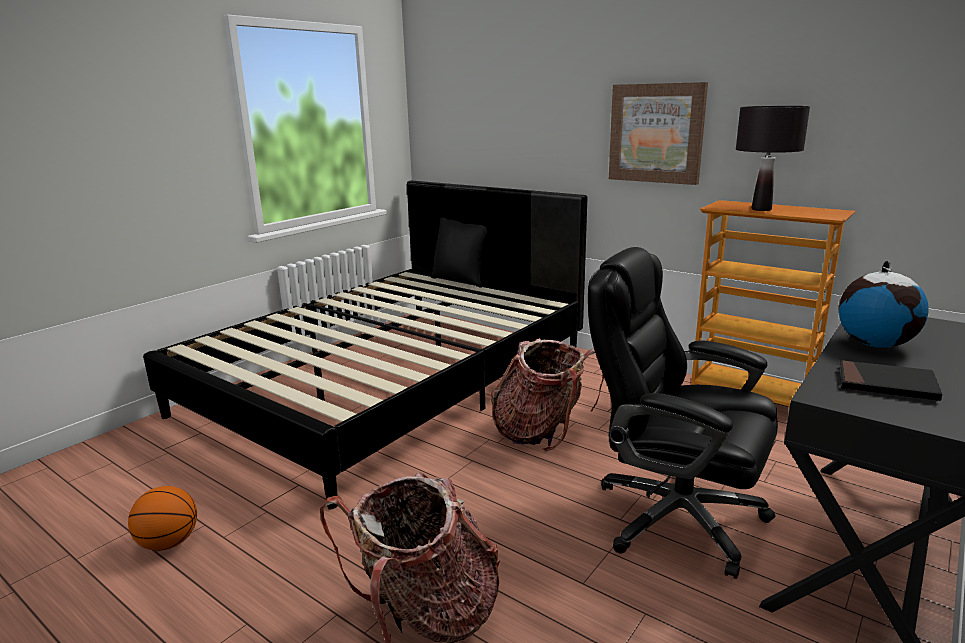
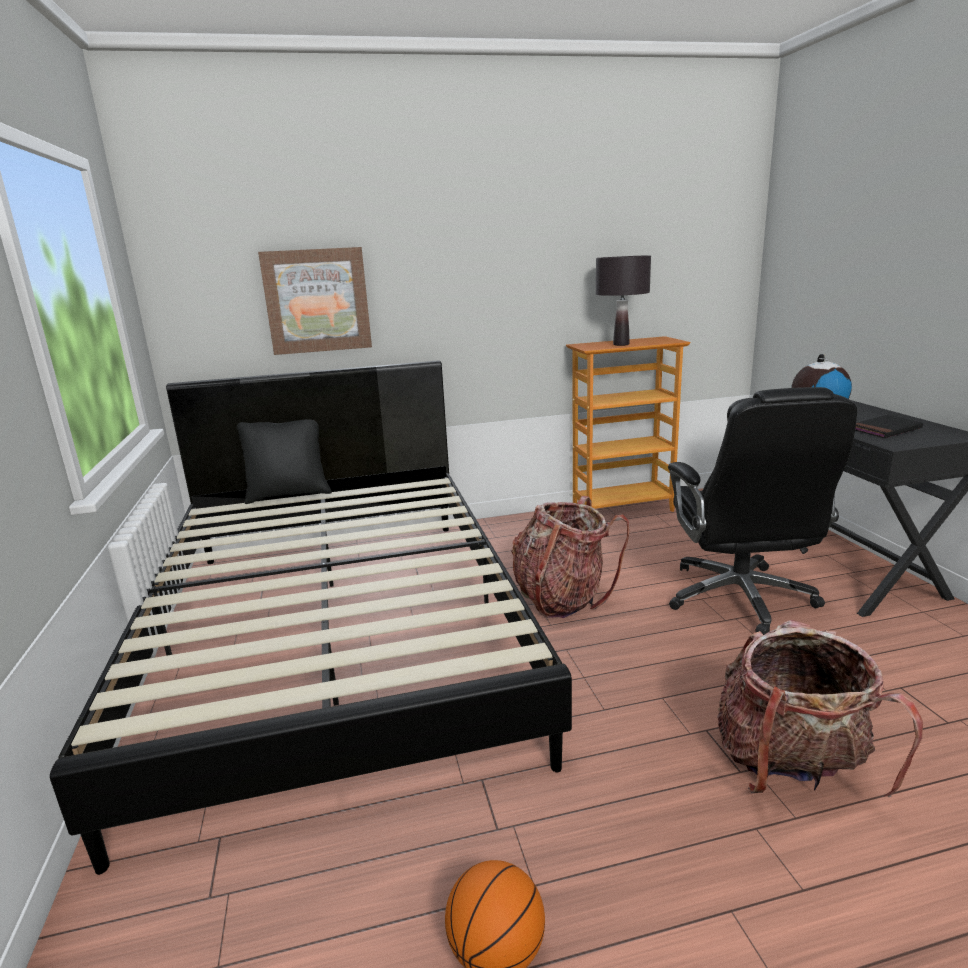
camera: 50 degrees left, 0 degrees up
black office chair [588,247,778,579] -> black office chair turned 75 degrees counterclockwise [668,387,857,635]
picture [609,82,708,185] -> picture moved to [258,247,372,355]

